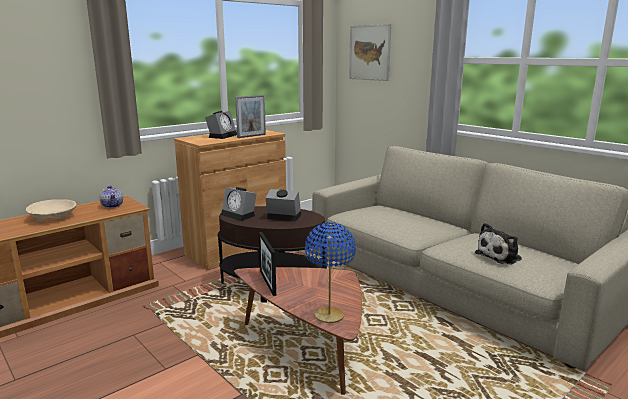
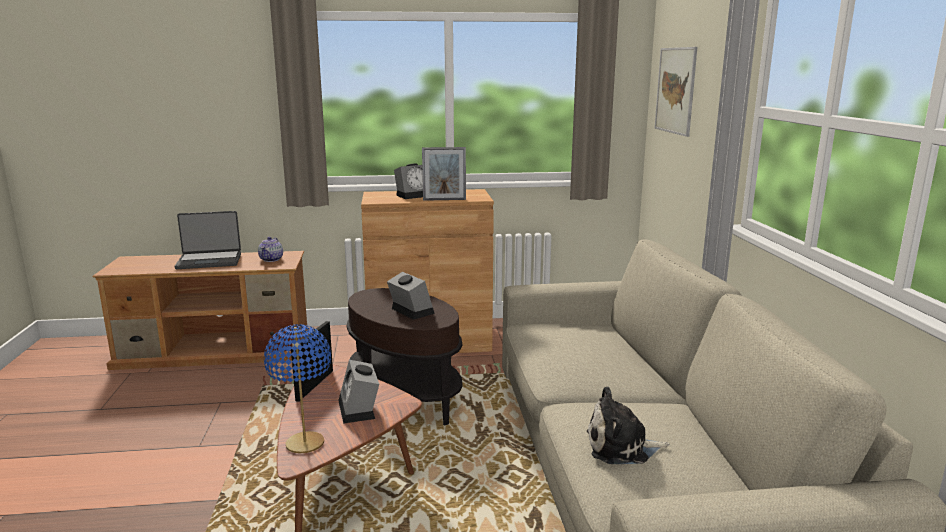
camera: 35 degrees right, 0 degrees up
beige bowl [26,199,76,222] -> laptop [175,211,241,269]
alarm clock [221,187,257,221] -> alarm clock moved to [338,360,379,424]

